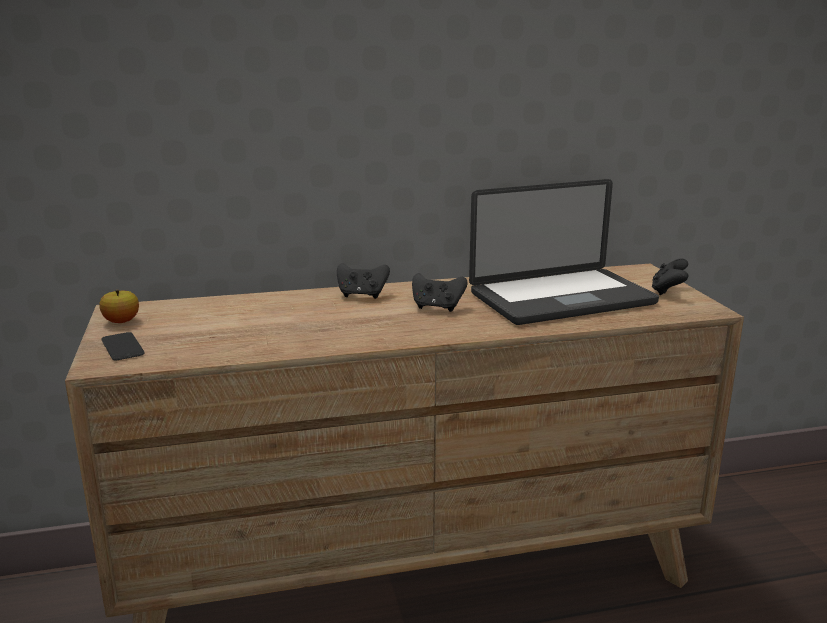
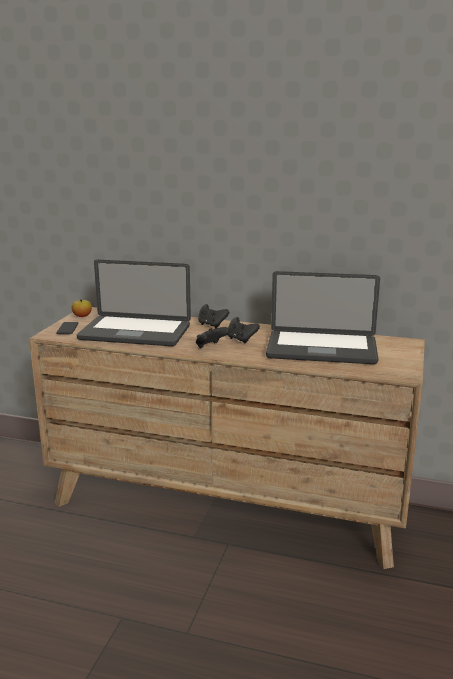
camera: 30 degrees right, 0 degrees up
black game controller [652,259,689,295] -> black game controller moved to [196,327,230,348]
none -> laptop [77,260,191,346]

